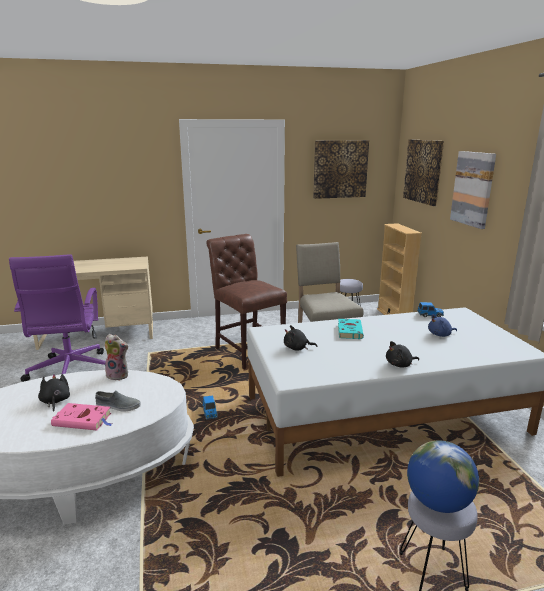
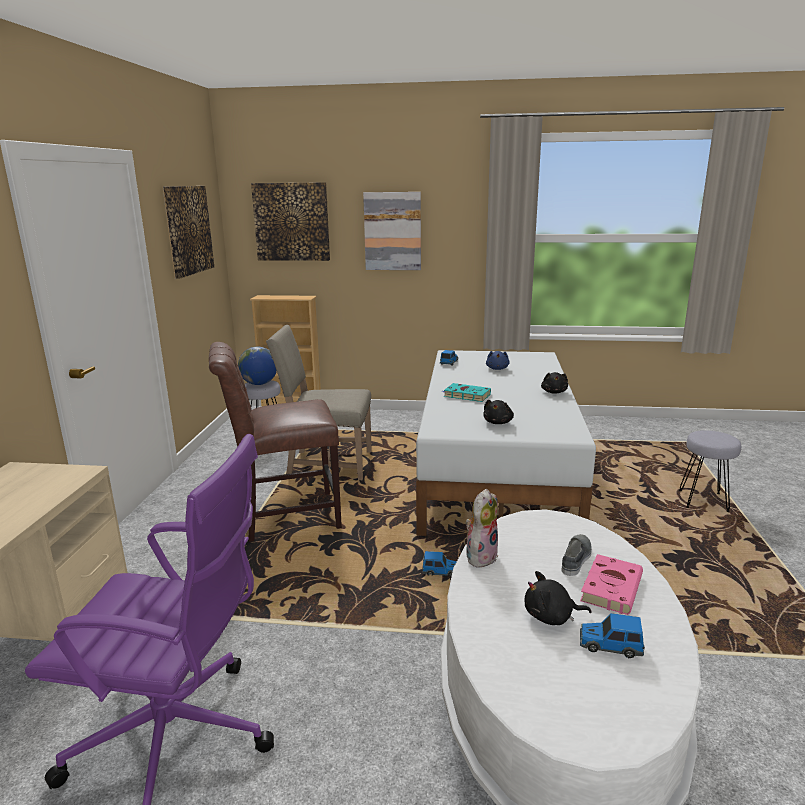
camera: 70 degrees left, 0 degrees up
globe [407,441,479,513] -> globe moved to [238,347,277,385]
none -> toy car [580,613,645,658]

